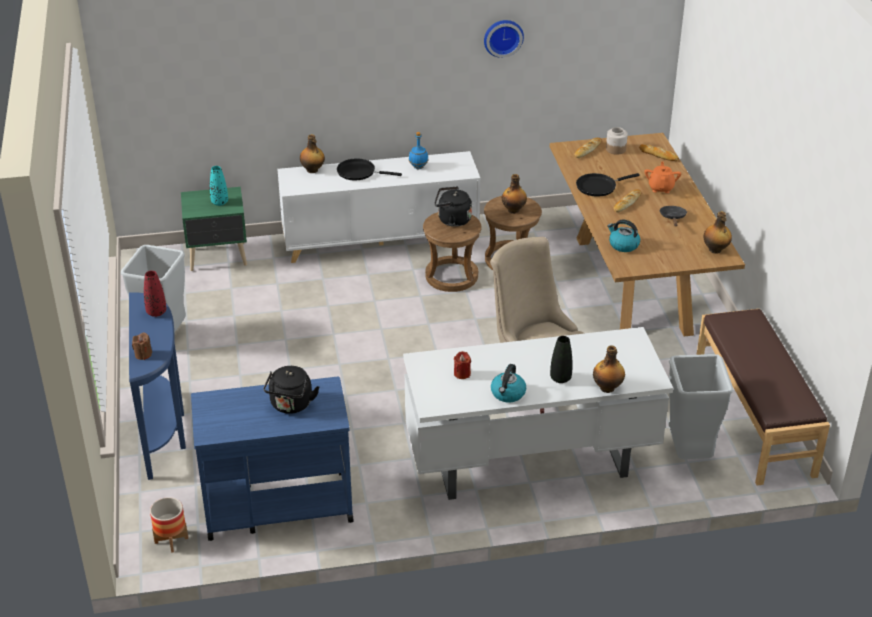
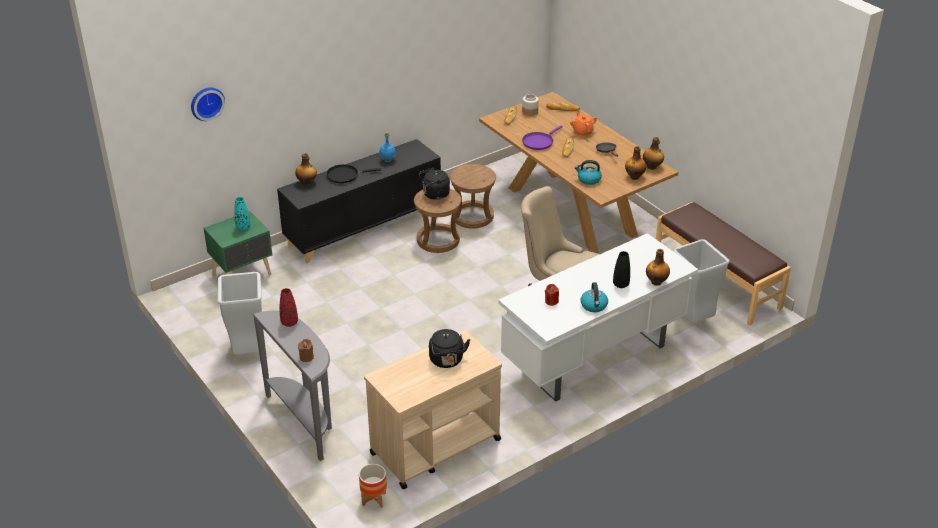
camera: 25 degrees left, 0 degrees up
blue console table [129,292,186,480] -> grey console table [253,310,332,461]
blue cart [191,377,354,541] -> beige cart [364,330,502,489]
white cabinet [277,151,480,263] -> black cabinet [277,139,441,264]
wall clock [484,20,524,58] -> wall clock moved to [191,87,225,121]
bottle [502,174,527,214] -> bottle moved to [625,146,646,180]
black frying pan [576,173,640,197] -> purple frying pan [522,125,563,150]

